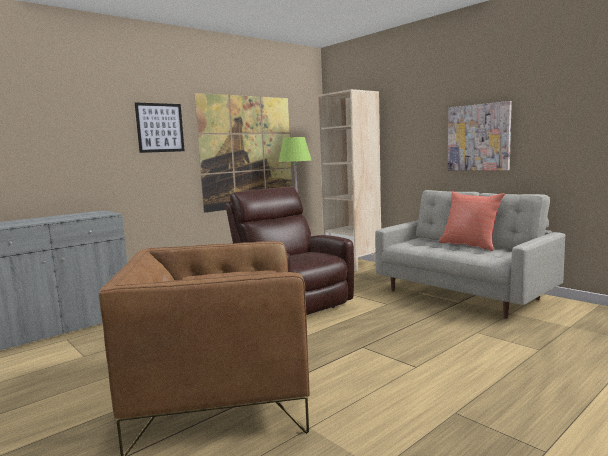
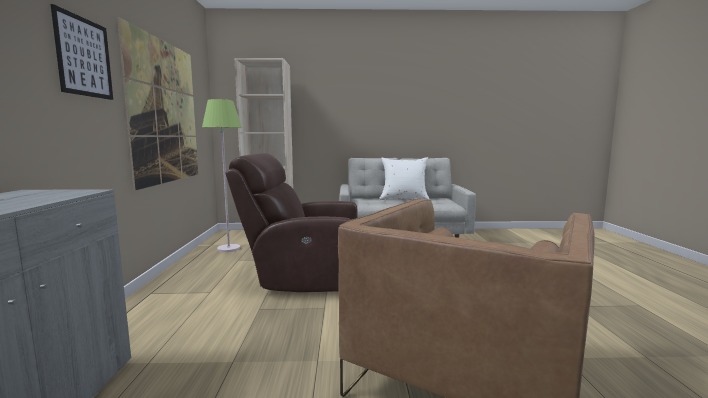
camera: 50 degrees left, 0 degrees up
red pillow [439,191,505,251] -> white pillow [379,157,429,200]
picture [448,101,512,170] -> none

